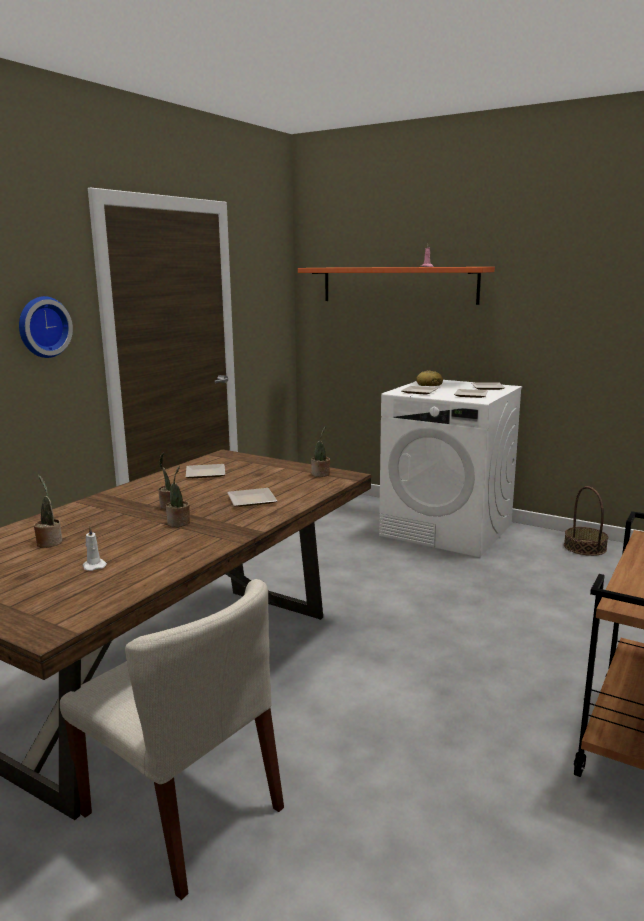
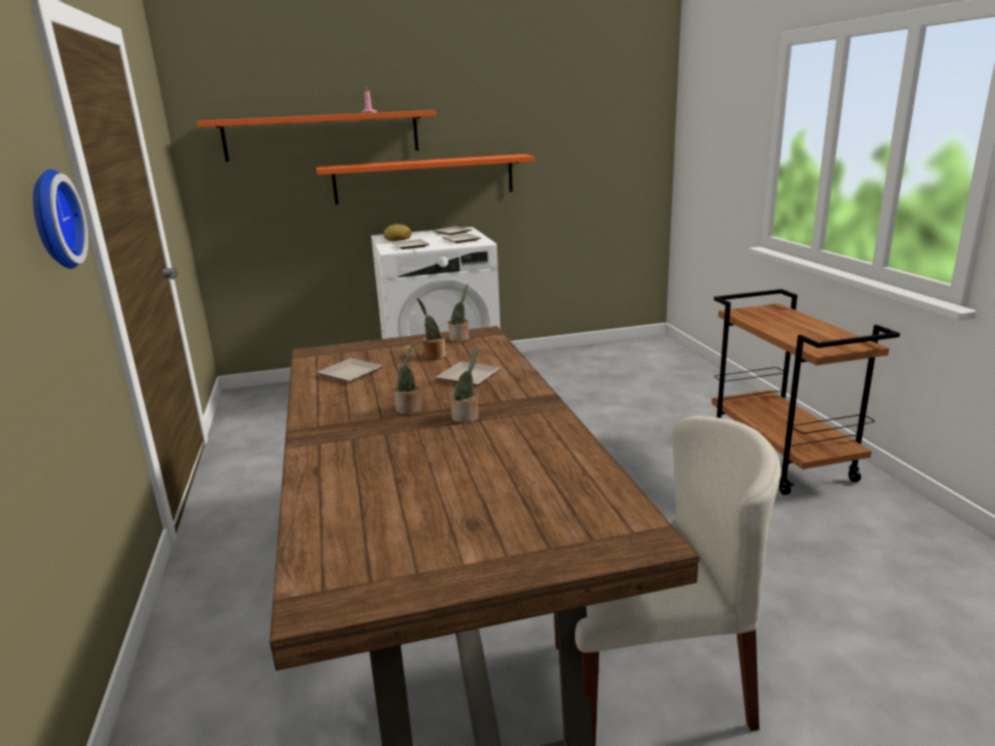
camera: 45 degrees left, 5 degrees up
potted plant [34,475,62,548] -> potted plant moved to [417,298,446,360]
white candle [83,526,107,571] -> none
basket [564,486,608,556] -> none
none -> orange shelf [316,154,534,205]

